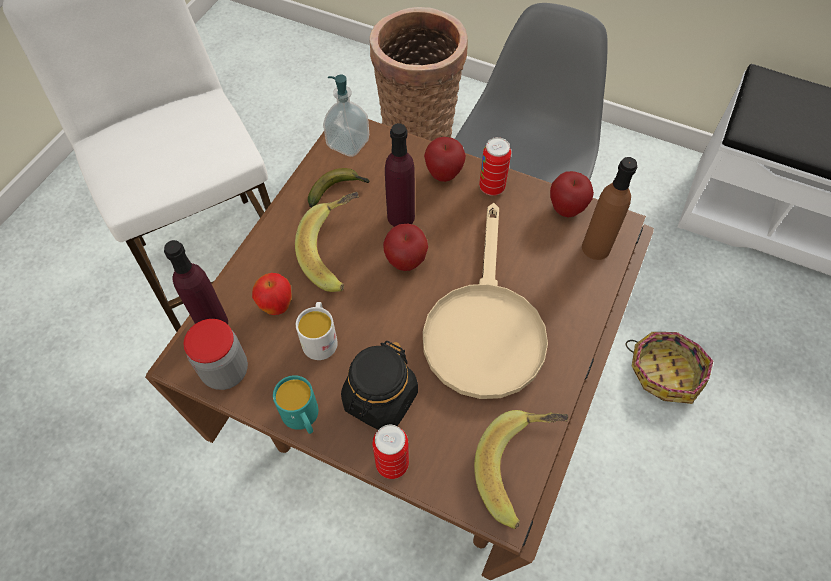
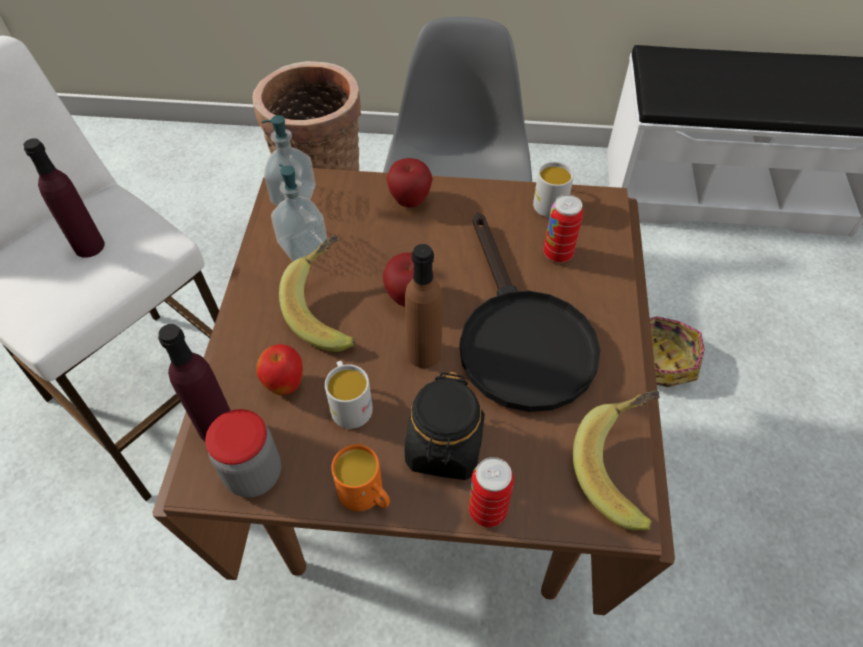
camera: 20 degrees left, 5 degrees down
turquoise mug [273,375,318,434] -> orange mug [331,444,390,511]
banana [308,168,370,208] -> soap dispenser [271,164,327,261]
purple bottle [385,123,415,227] -> purple bottle moved to [23,138,105,258]
beige frying pan [423,203,548,399] -> black frying pan [460,212,600,412]
can [479,137,511,196] -> can moved to [543,194,583,263]
apple [550,171,594,217] -> white mug [533,161,574,217]
brown bottle [582,157,637,260] -> brown bottle moved to [405,244,442,368]

